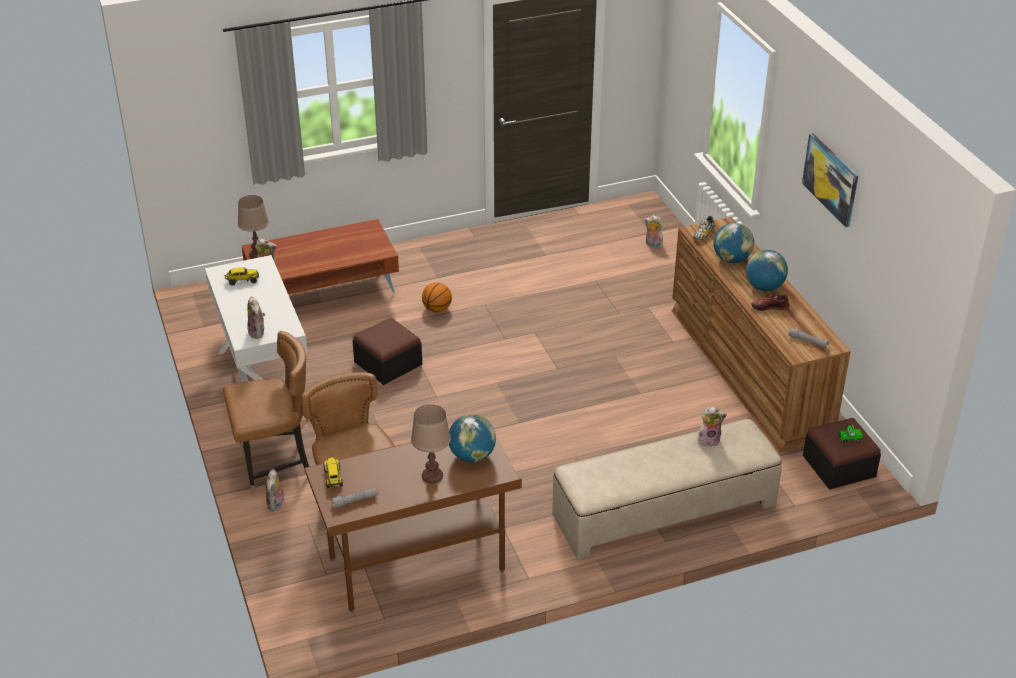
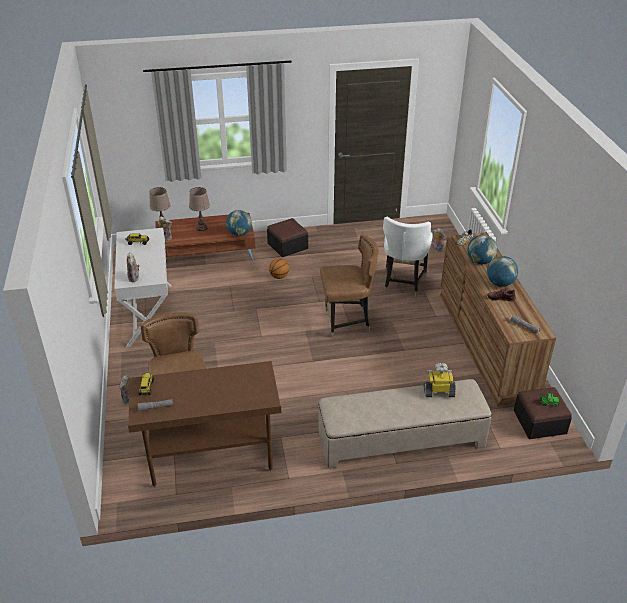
camera: 10 degrees right, 0 degrees up
brown chair [223,331,309,494] -> brown chair moved to [320,234,379,338]
ottoman [352,317,422,385] -> ottoman moved to [267,218,308,257]
brown table lamp [411,404,451,483] -> brown table lamp moved to [189,187,210,231]
globe [449,414,496,462] -> globe moved to [226,210,252,236]
plush toy [697,407,727,447] -> toy robot [424,363,455,397]
picture [802,133,858,227] -> none
none -> white chair [383,217,433,297]

